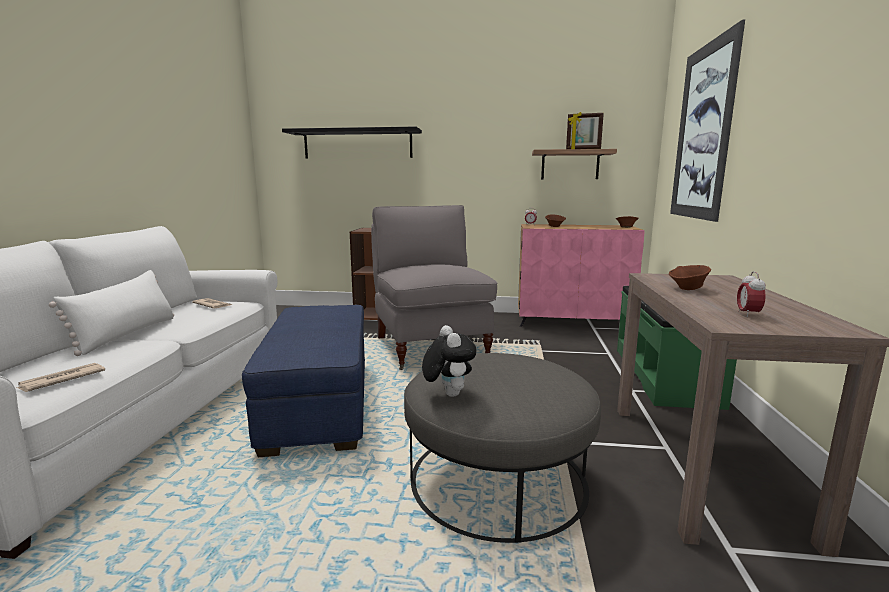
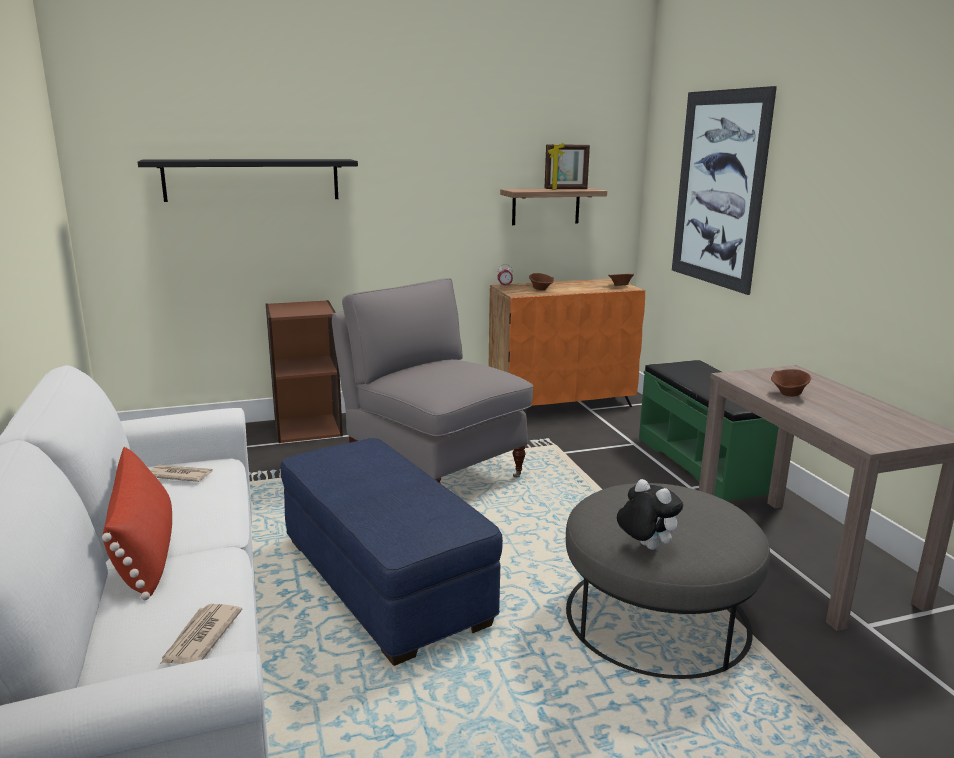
camera: 25 degrees left, 5 degrees up
white pillow [49,270,174,356] -> red pillow [102,447,172,600]
pink cabinet [518,224,645,327] -> orange cabinet [489,279,645,407]
alarm clock [737,271,766,317] -> none

